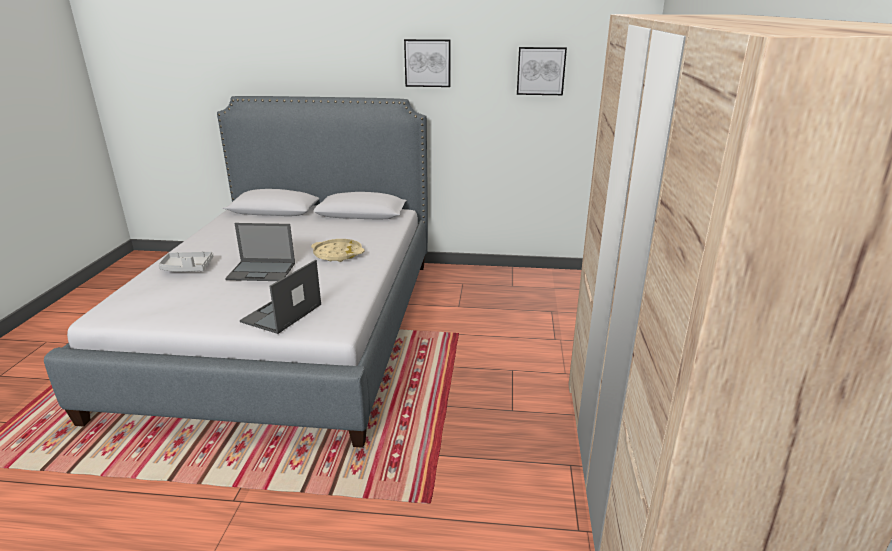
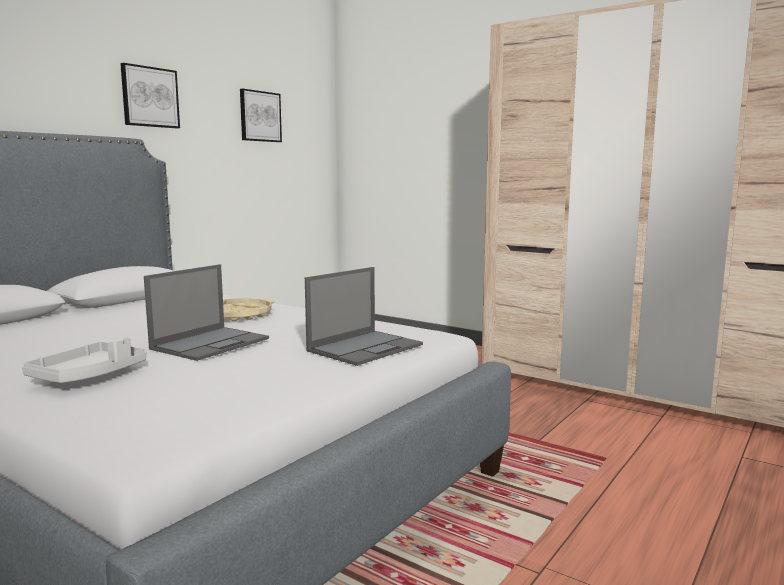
camera: 60 degrees left, 15 degrees down
laptop [240,260,321,334] -> laptop turned 105 degrees counterclockwise [305,267,423,366]

